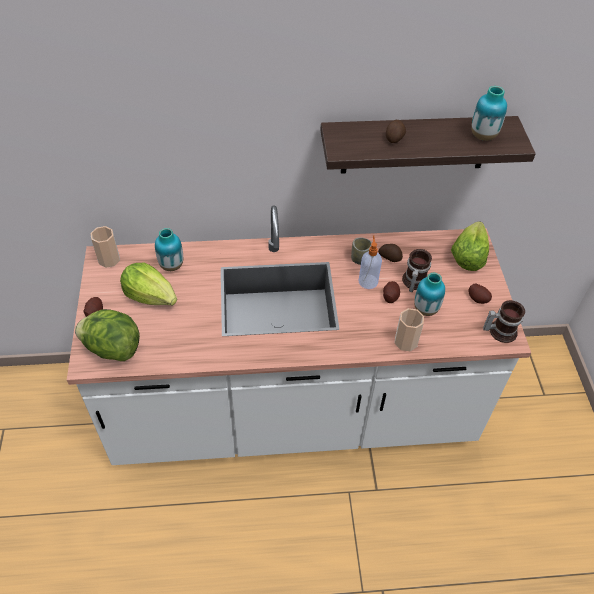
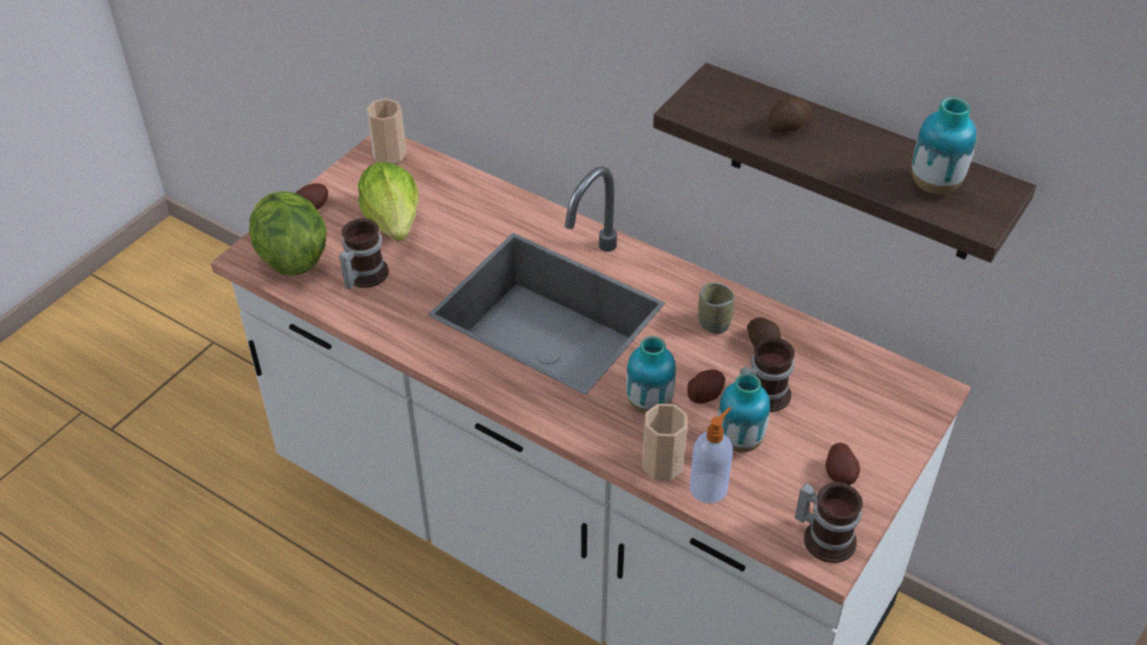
camera: 40 degrees right, 5 degrees down
vase [155,228,183,271] -> vase moved to [626,336,676,414]
soap dispenser [359,236,382,289] -> soap dispenser moved to [690,407,733,504]
lettuce [451,221,489,271] -> none
none -> mug [339,218,389,289]

